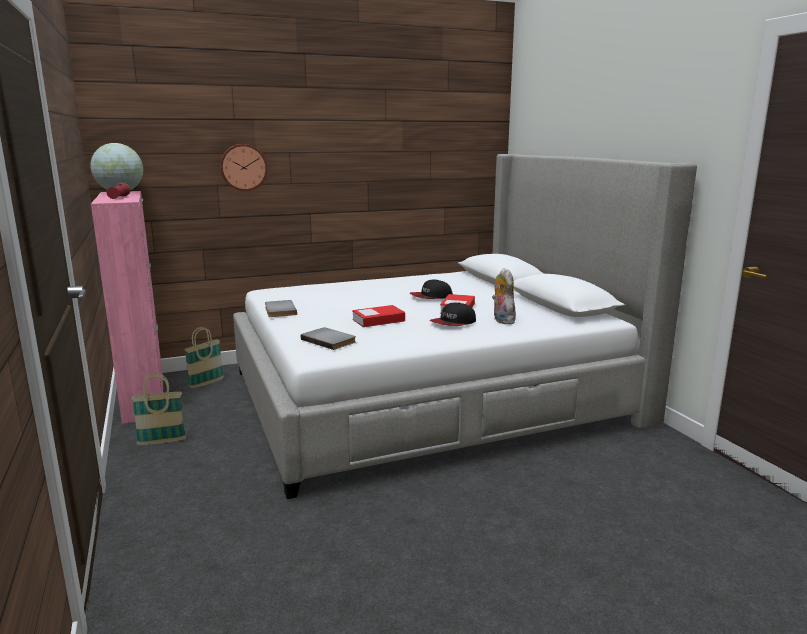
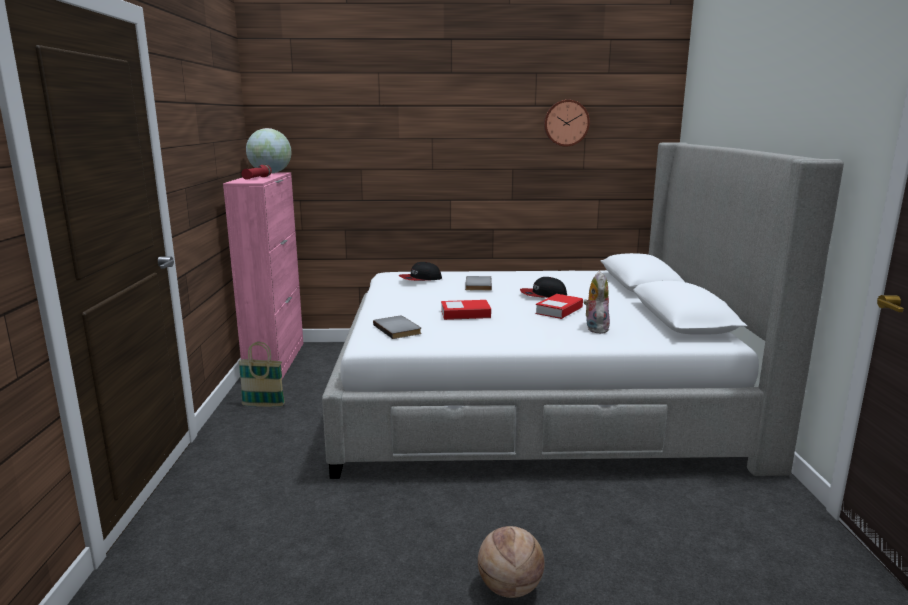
camera: 20 degrees right, 0 degrees up
basket [184,327,224,388] -> none
wall clock [220,144,268,191] -> wall clock moved to [544,100,590,147]
grey book [265,300,297,317] -> grey book moved to [465,276,492,291]
cap [429,302,476,326] -> cap moved to [399,262,442,281]
none -> basketball [478,526,545,598]

